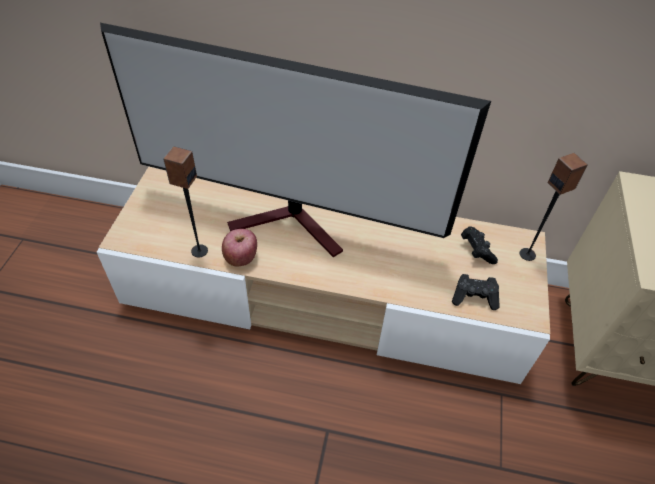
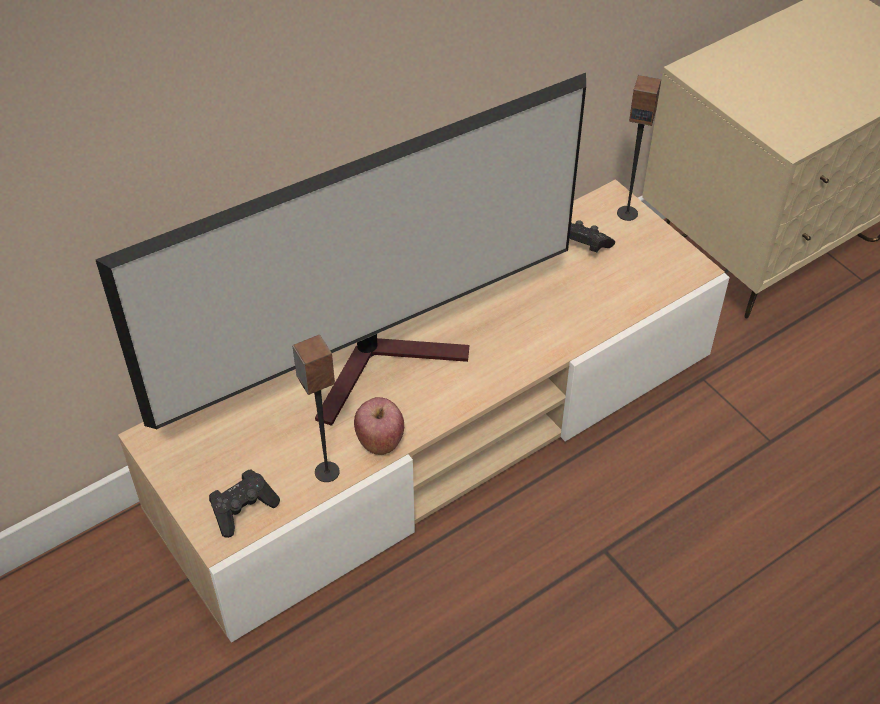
camera: 45 degrees left, 0 degrees up
black game controller [452,274,500,310] -> black game controller moved to [209,469,280,538]

